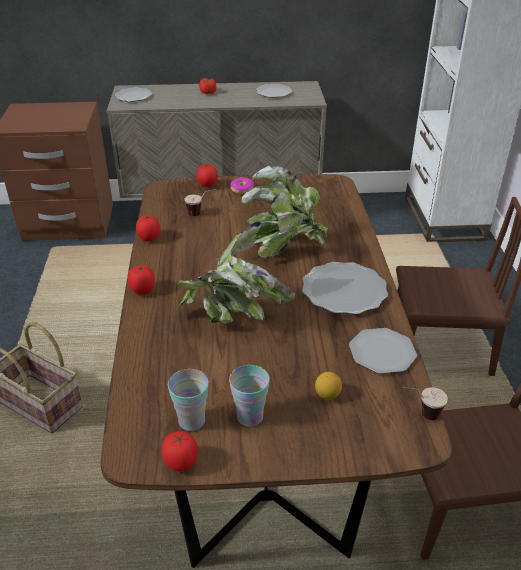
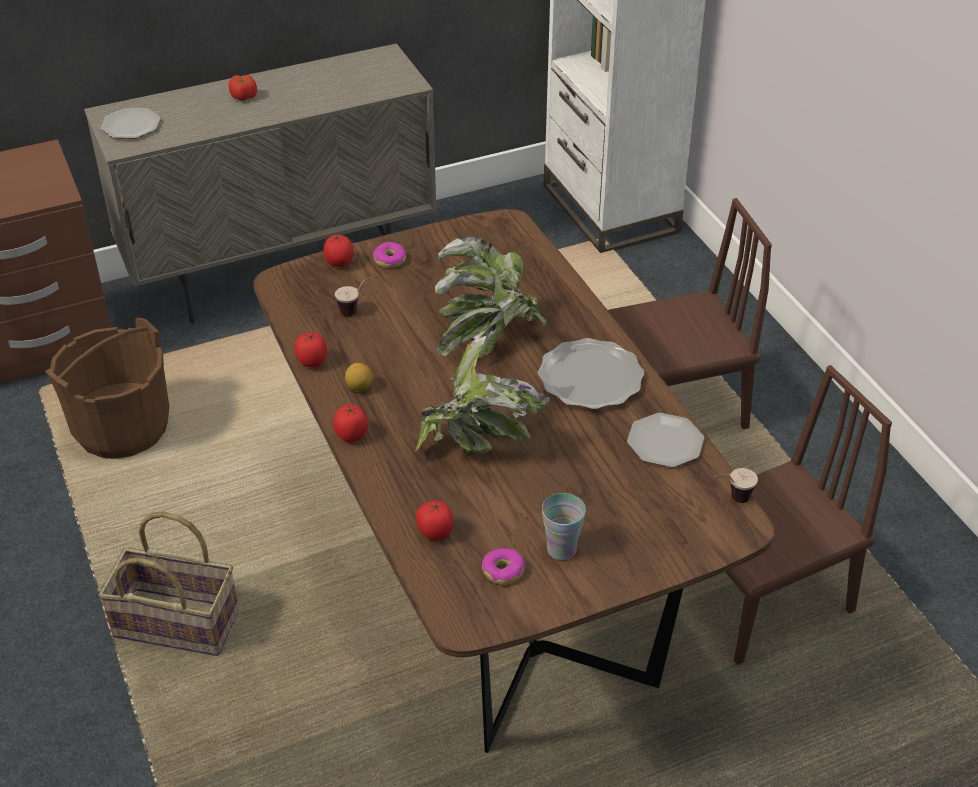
camera: 20 degrees left, 5 degrees up
tomato [162,431,198,472] -> tomato moved to [416,500,453,540]
cup [168,369,209,431] -> donut [482,548,525,585]
plate [256,84,292,98] -> none
lemon [315,372,342,400] -> lemon moved to [345,363,372,391]
none -> brown bucket [45,317,169,459]

